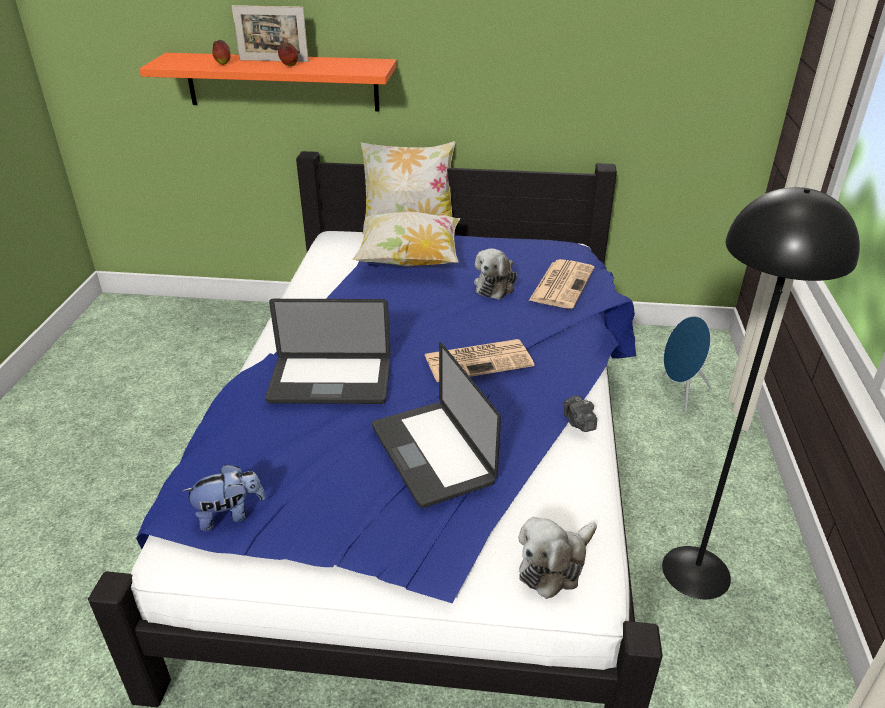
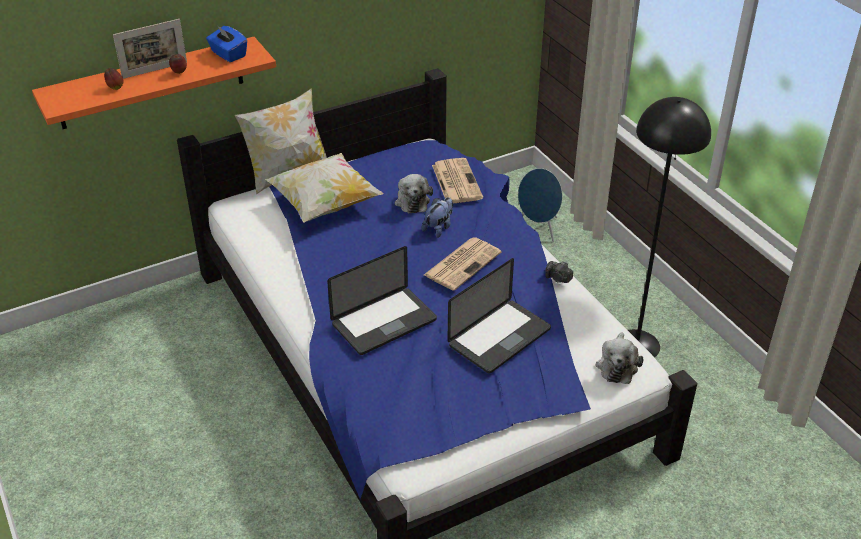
camera: 35 degrees left, 5 degrees up
plush toy [182,464,266,531] -> plush toy moved to [422,197,453,238]
laptop [372,342,501,508] -> laptop turned 75 degrees counterclockwise [447,258,551,374]
none -> blue tissue box [206,25,247,62]

